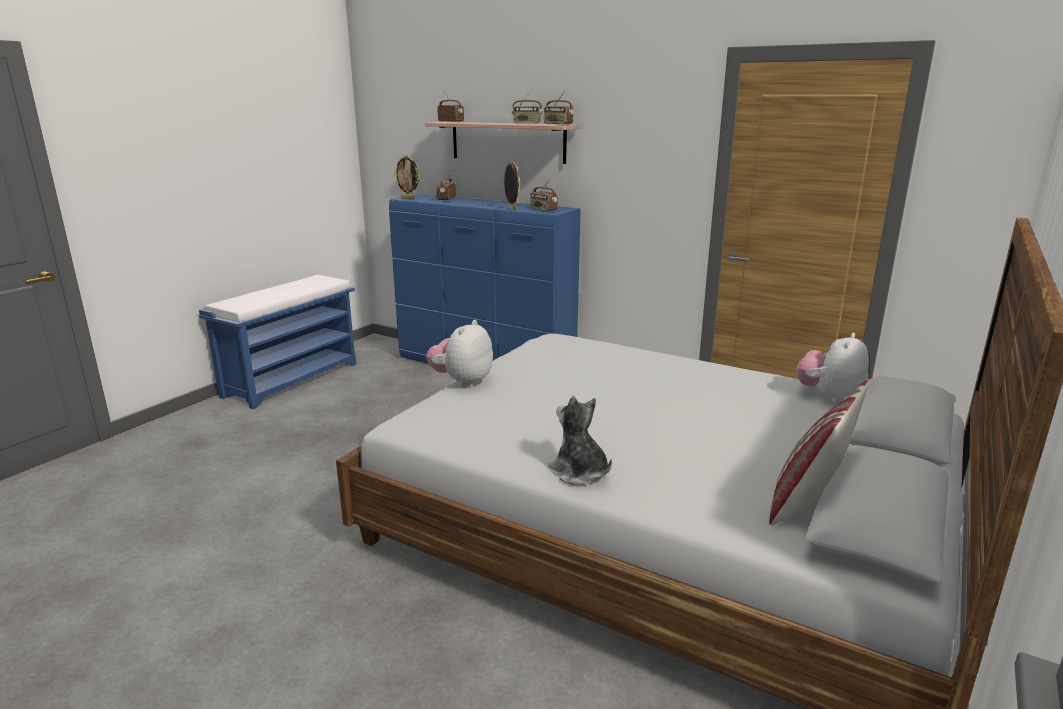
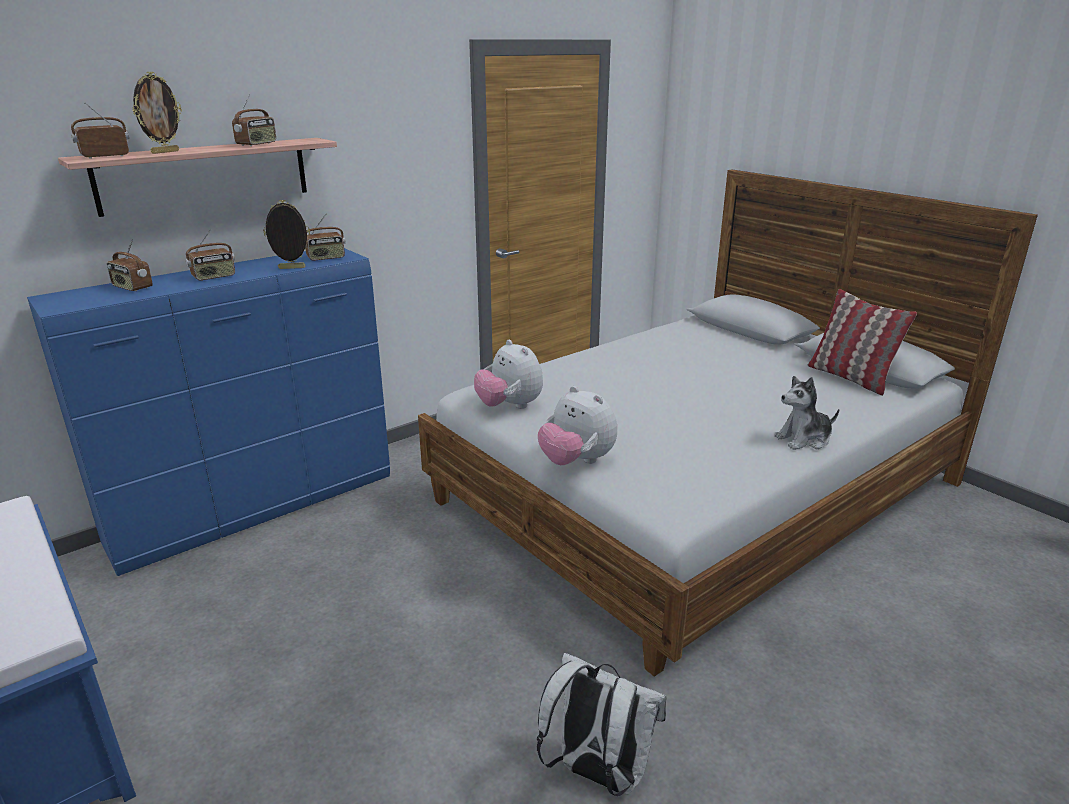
camera: 70 degrees left, 5 degrees up
picture frame [394,155,420,199] -> picture frame moved to [133,72,182,154]
radio [544,90,573,125] -> radio moved to [186,229,235,281]
plush toy [796,333,869,404] -> plush toy moved to [474,340,543,409]
none -> white backpack [537,653,666,796]

